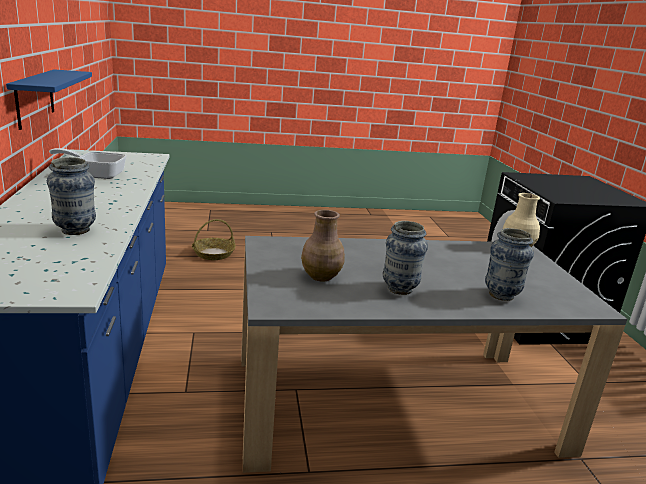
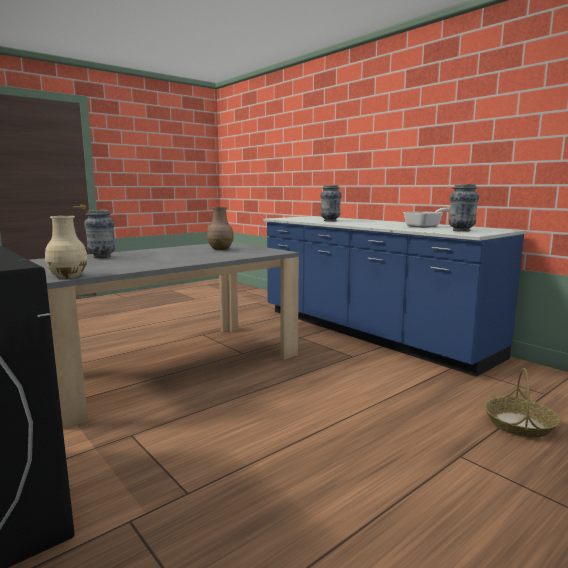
camera: 150 degrees right, 10 degrees down
blue shelf [6,69,92,130] -> none
vase [383,221,428,295] -> vase moved to [449,184,479,232]

